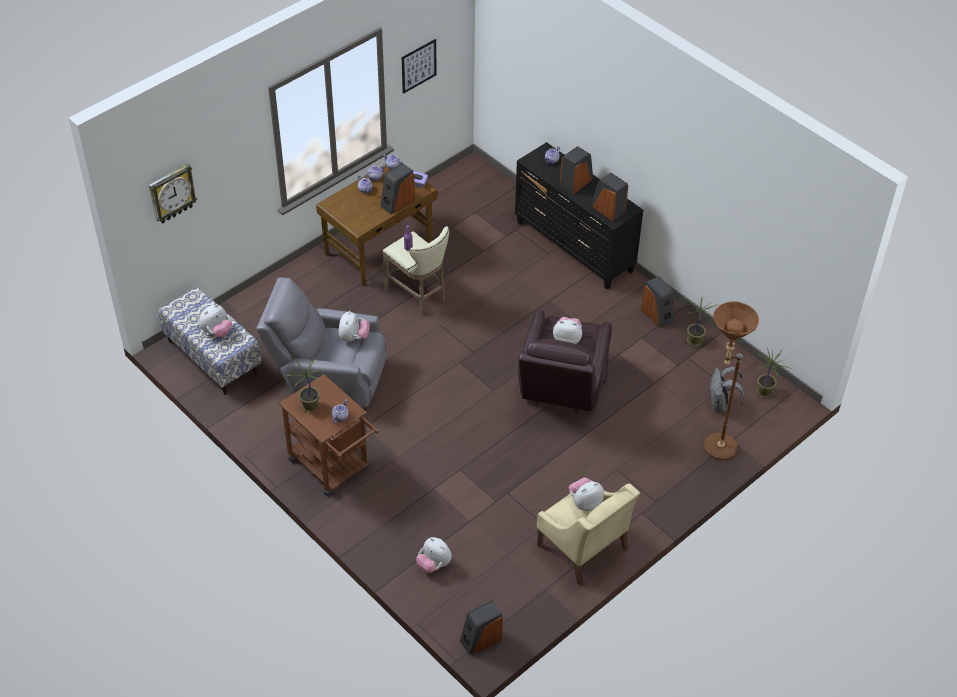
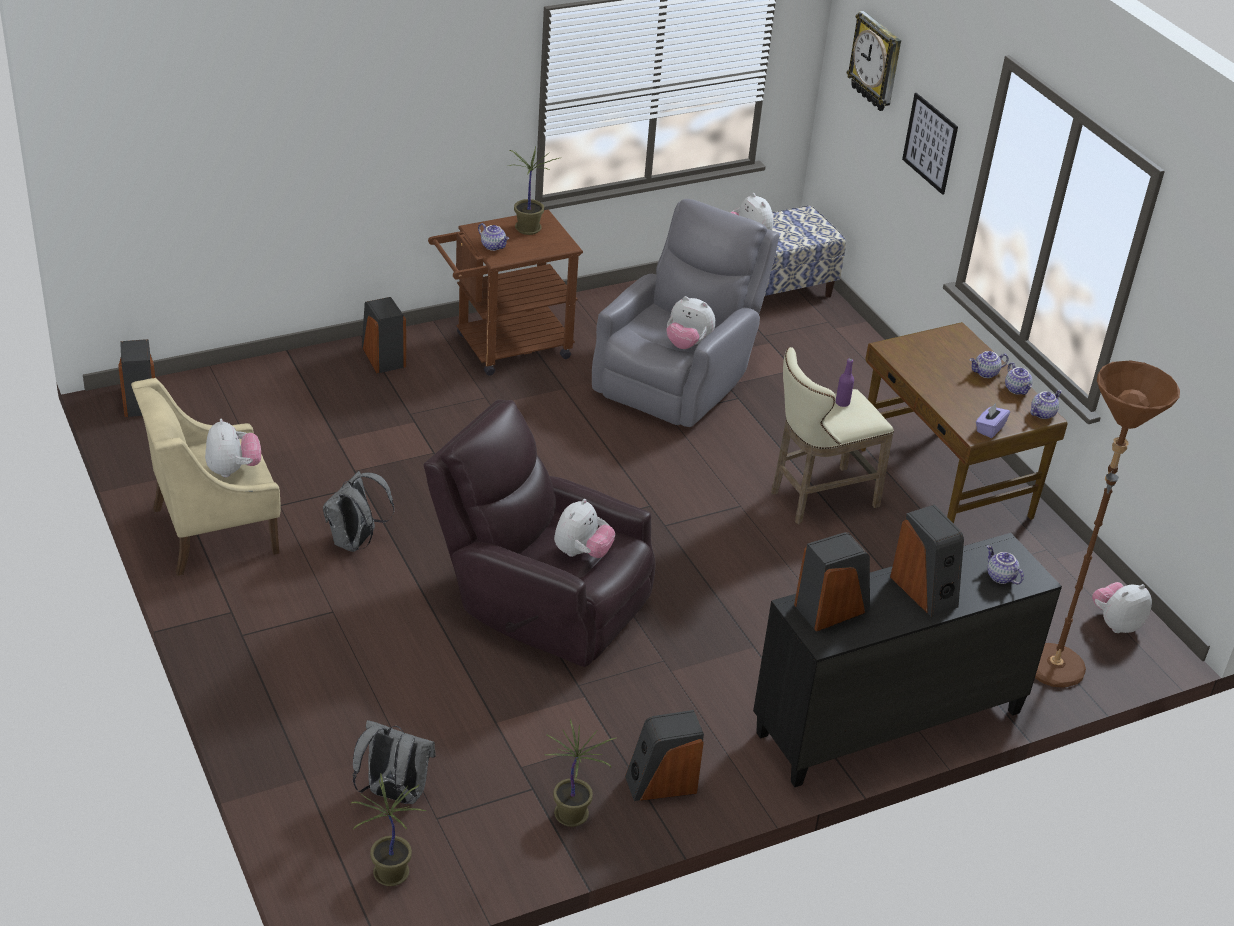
camera: 105 degrees right, 10 degrees down
speaker [380,163,415,214] -> speaker moved to [362,297,406,374]
picture [401,39,437,94] -> picture moved to [902,93,958,195]
plush toy [416,537,452,573] -> plush toy moved to [1092,582,1152,633]
brown floor lamp [704,301,759,460] -> brown floor lamp moved to [1035,360,1180,688]
none -> grey backpack [323,471,394,552]

